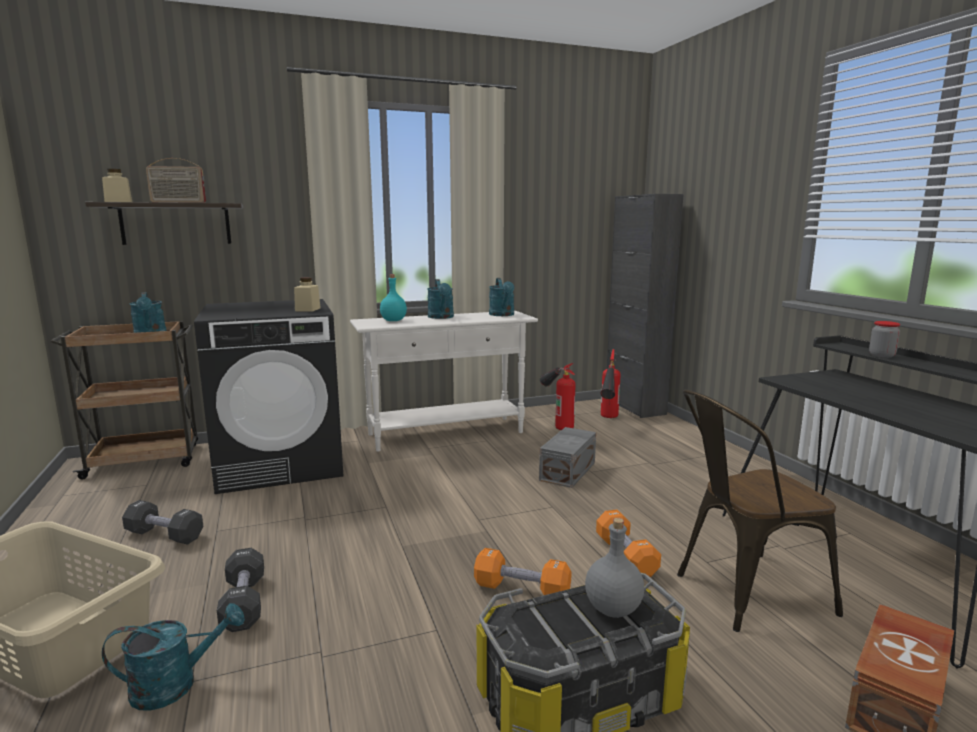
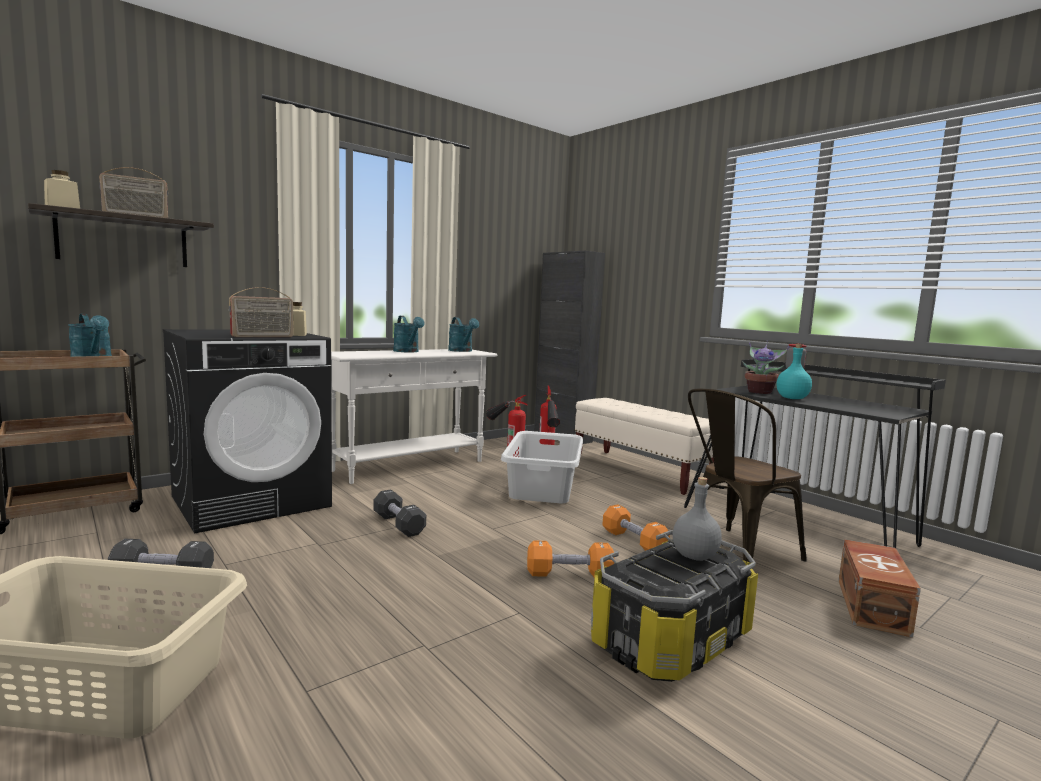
camera: 20 degrees left, 5 degrees down
turquoise watering can [102,603,245,711] -> none
black dumbbell [217,548,264,632] -> black dumbbell moved to [373,489,426,537]
turquoise bottle [380,274,407,321] -> turquoise bottle moved to [776,344,812,399]
grey storage box [539,427,596,488] -> grey laundry basket [501,431,583,504]
none -> radio [229,287,293,337]
none -> beige bench [575,398,714,495]
none -> potted plant [742,341,790,394]

